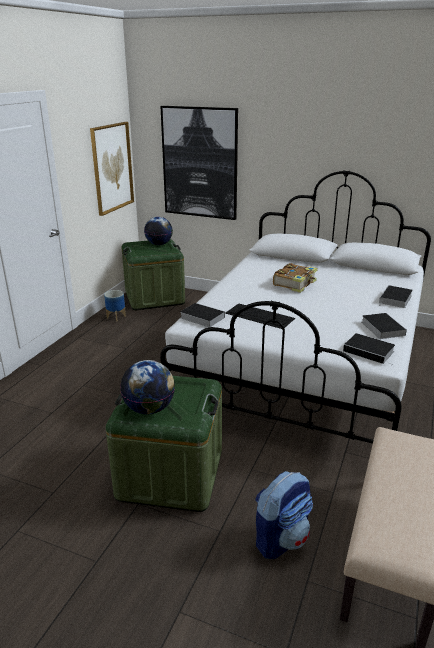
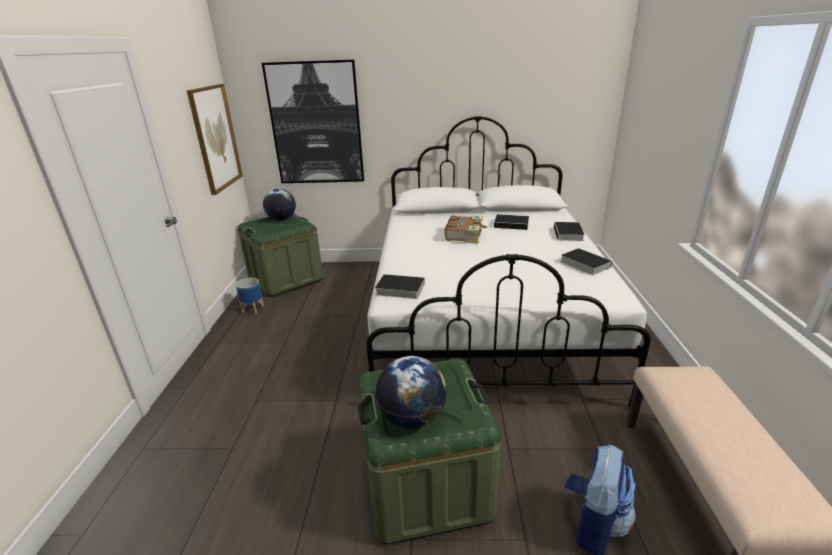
camera: 20 degrees left, 0 degrees up
keyboard [225,304,295,329] -> none
book [343,333,395,366] -> book moved to [494,214,534,230]

